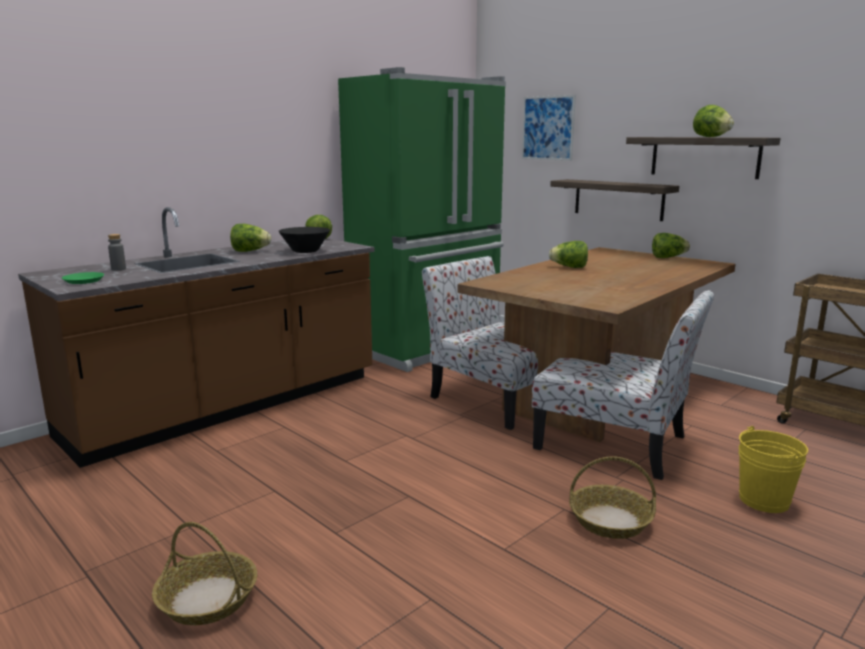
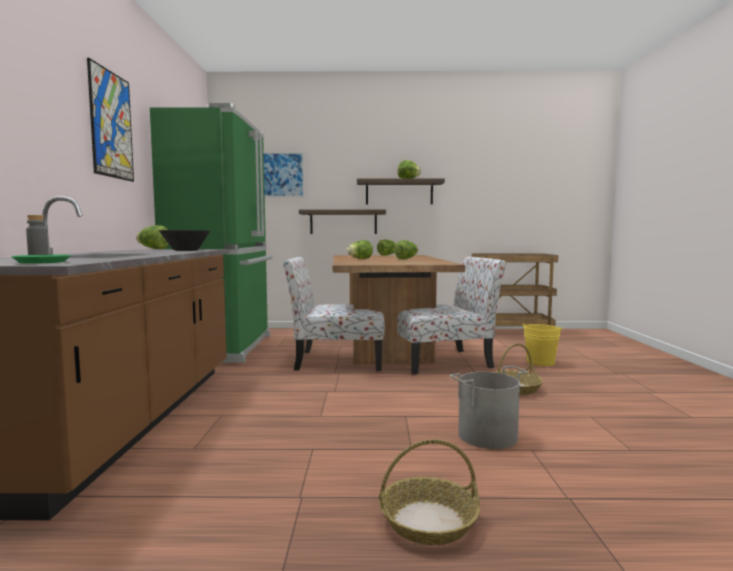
camera: 45 degrees left, 10 degrees down
lettuce [230,224,271,252] -> lettuce moved to [394,240,418,259]
none -> picture [87,58,134,182]
none -> grey bucket [450,366,528,449]

